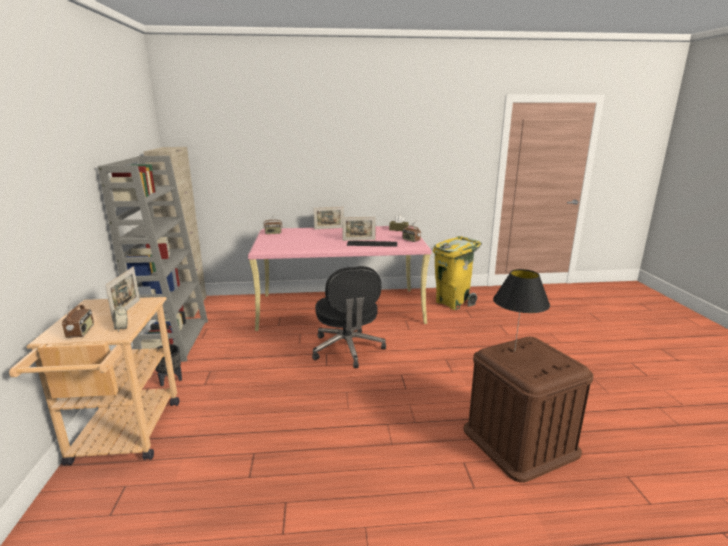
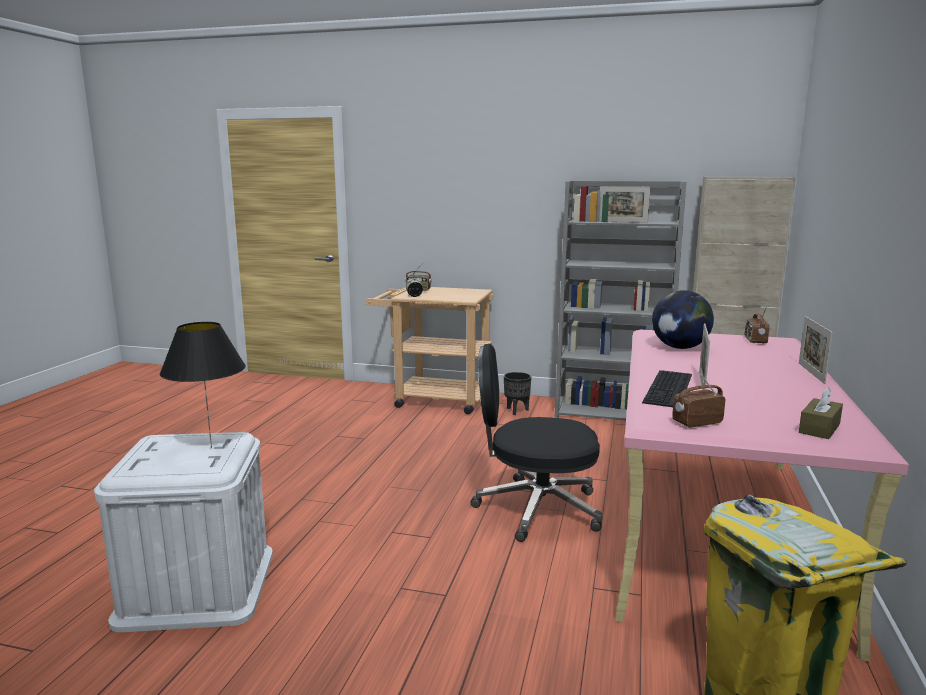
camera: 110 degrees right, 5 degrees down
picture frame [105,266,140,321] -> picture frame moved to [599,186,650,223]
brown storage box [463,337,594,483] -> white storage box [94,432,273,632]
none -> globe [652,290,714,349]

